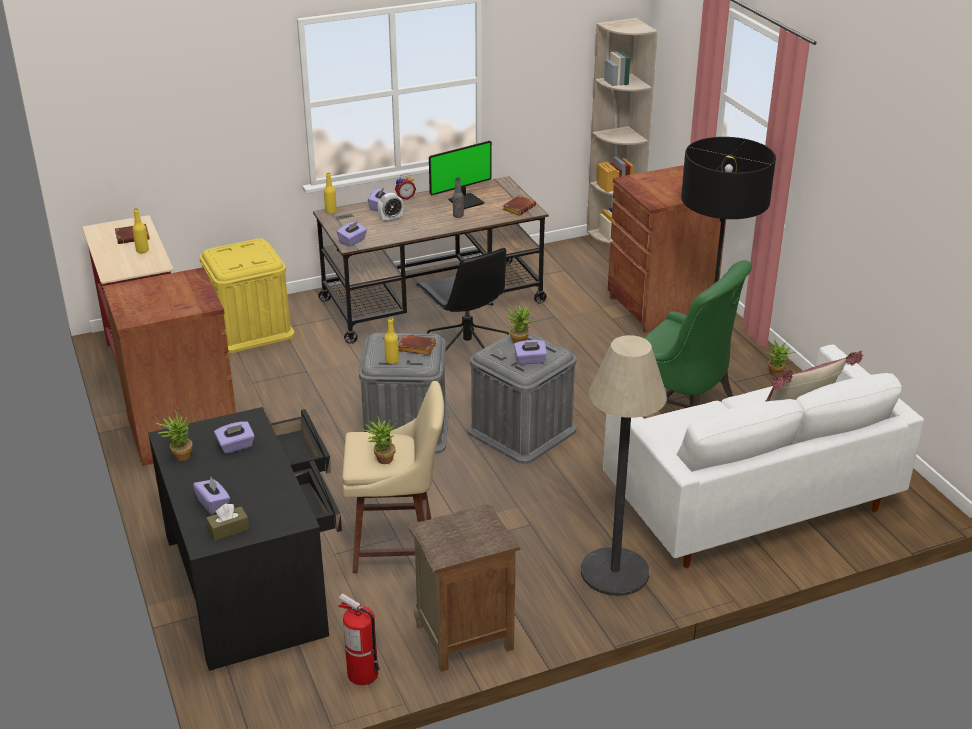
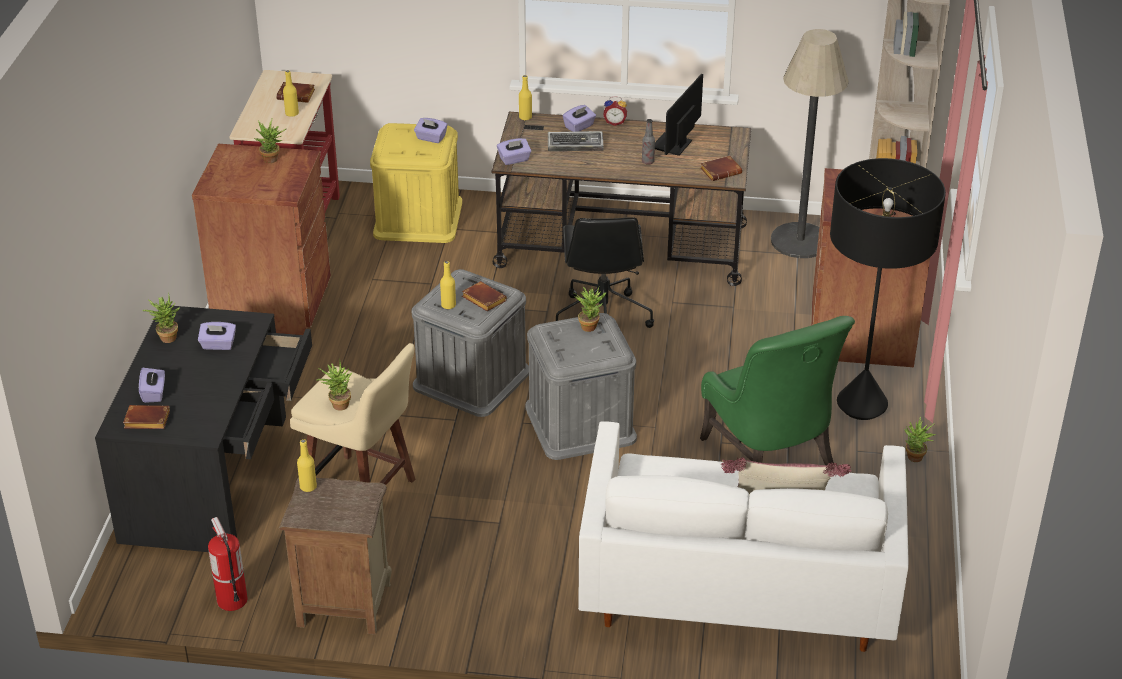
camera: 30 degrees right, 5 degrees up
brown tissue box [206,504,249,541] -> brown book [123,405,170,429]
alarm clock [377,193,404,222] -> keyboard [548,131,603,151]
monitor [429,141,492,209] -> monitor turned 120 degrees clockwise [655,74,703,156]
purple tissue box [514,340,547,365] -> purple tissue box moved to [414,118,448,143]
floor lamp [581,335,667,596] -> floor lamp moved to [771,29,849,258]
none -> potted plant [254,119,286,163]
none -> yellow bottle [297,439,317,492]

